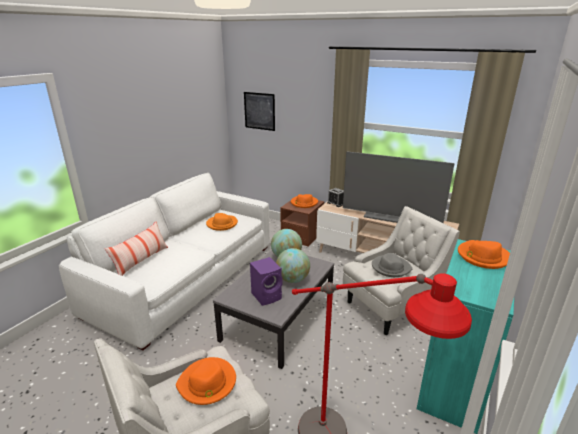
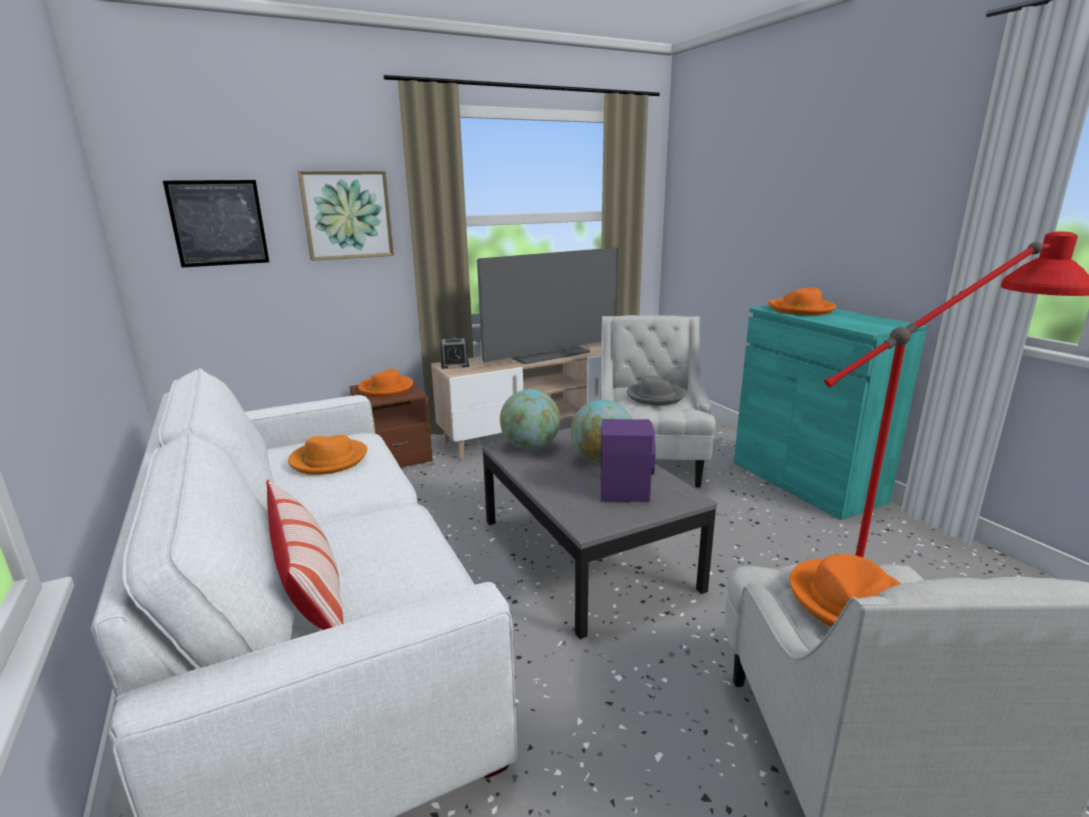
camera: 55 degrees left, 5 degrees down
none -> picture [298,171,394,261]

